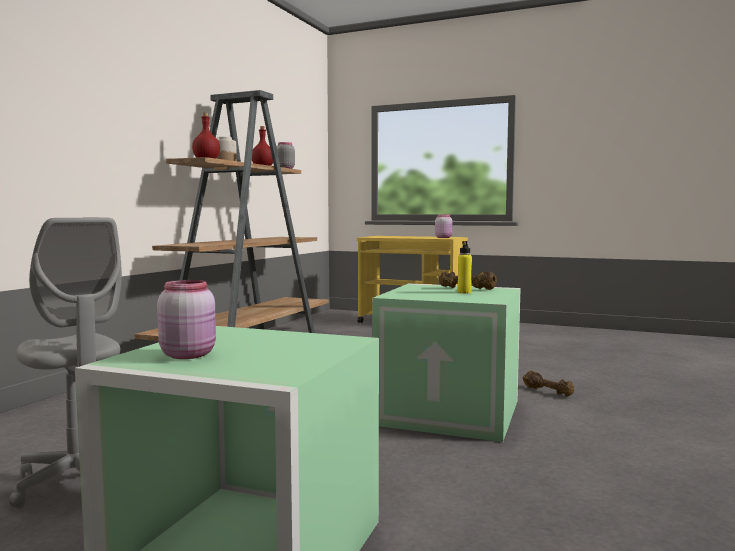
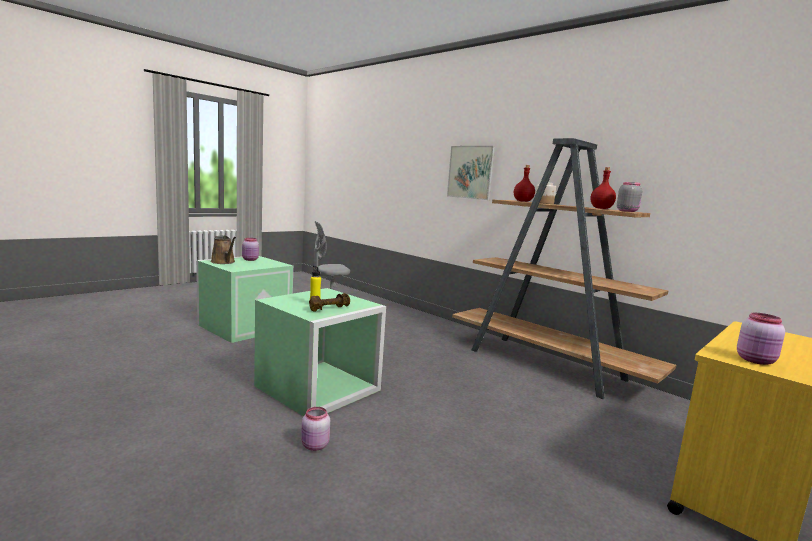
camera: 110 degrees right, 5 degrees up
brown dumbbell [523,371,574,397] -> pink jar [301,407,330,451]
none -> brown watering can [211,235,236,264]
none -> picture [447,146,495,200]

